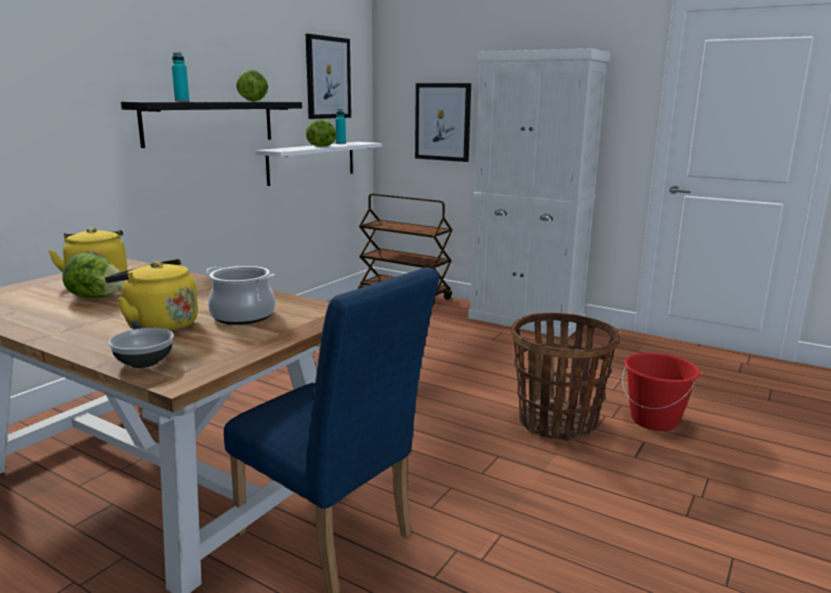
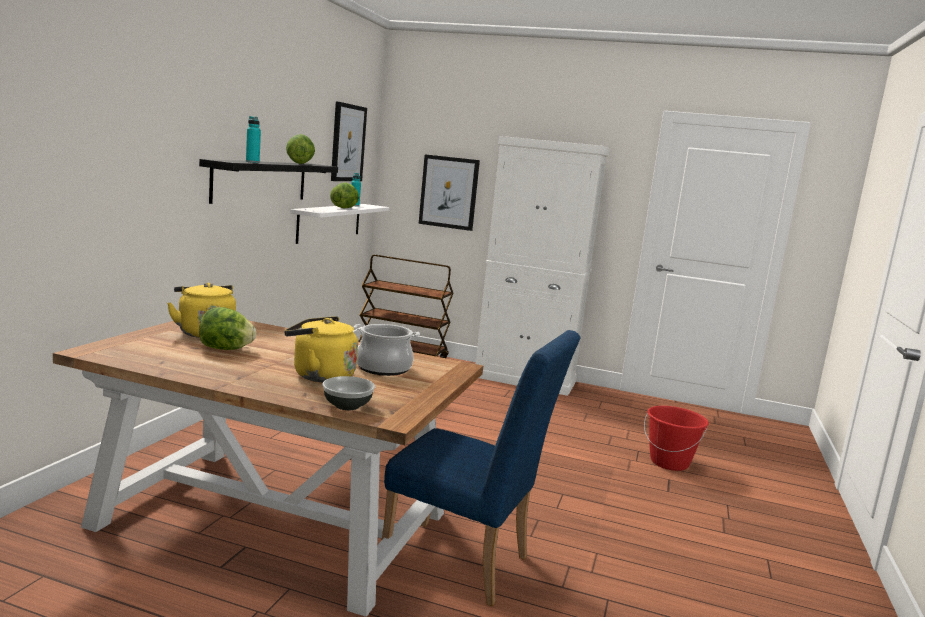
camera: 15 degrees left, 5 degrees down
basket [512,313,620,440] -> none

